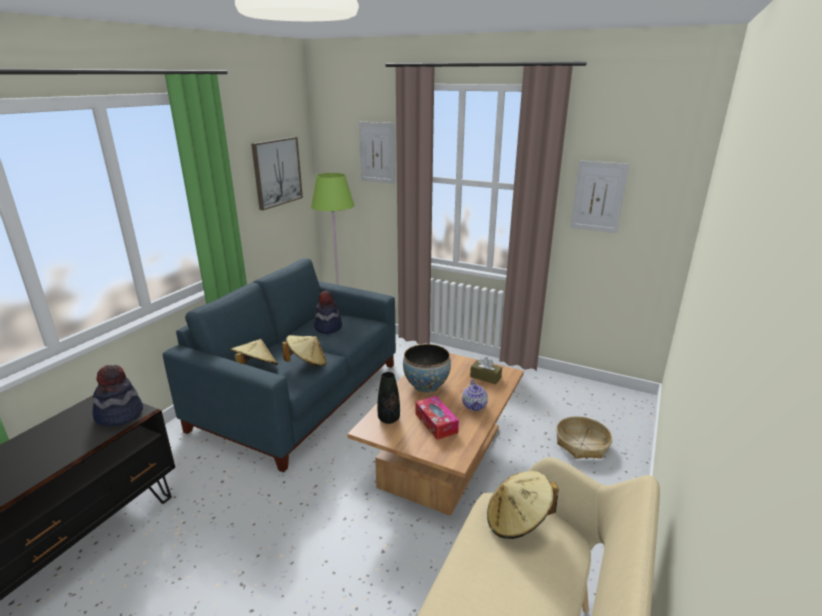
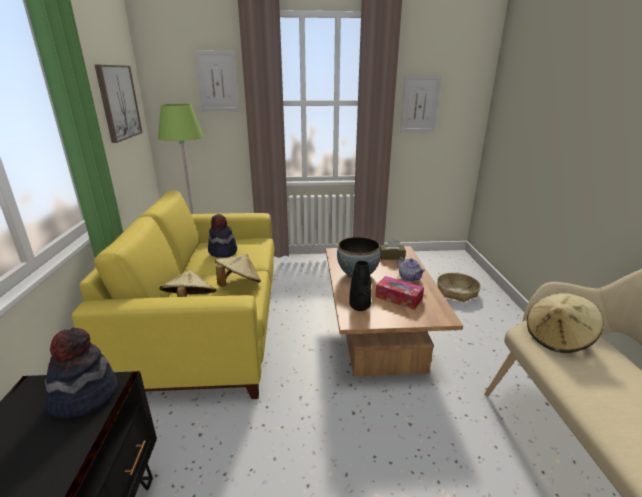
camera: 30 degrees left, 0 degrees up
blue sofa [163,258,396,473] -> yellow sofa [72,190,274,399]

